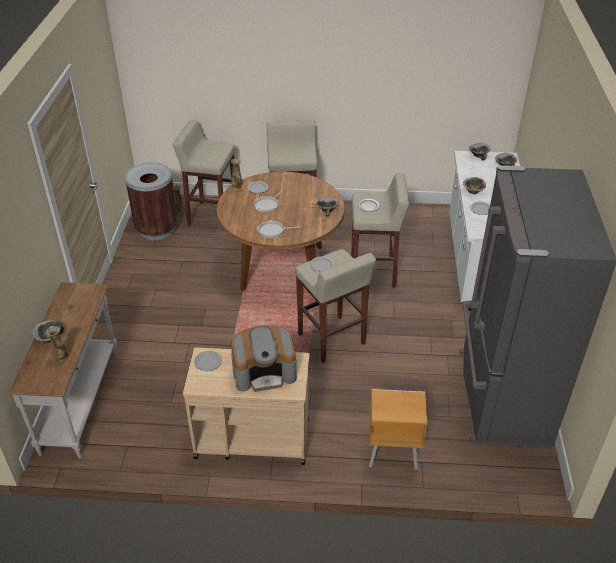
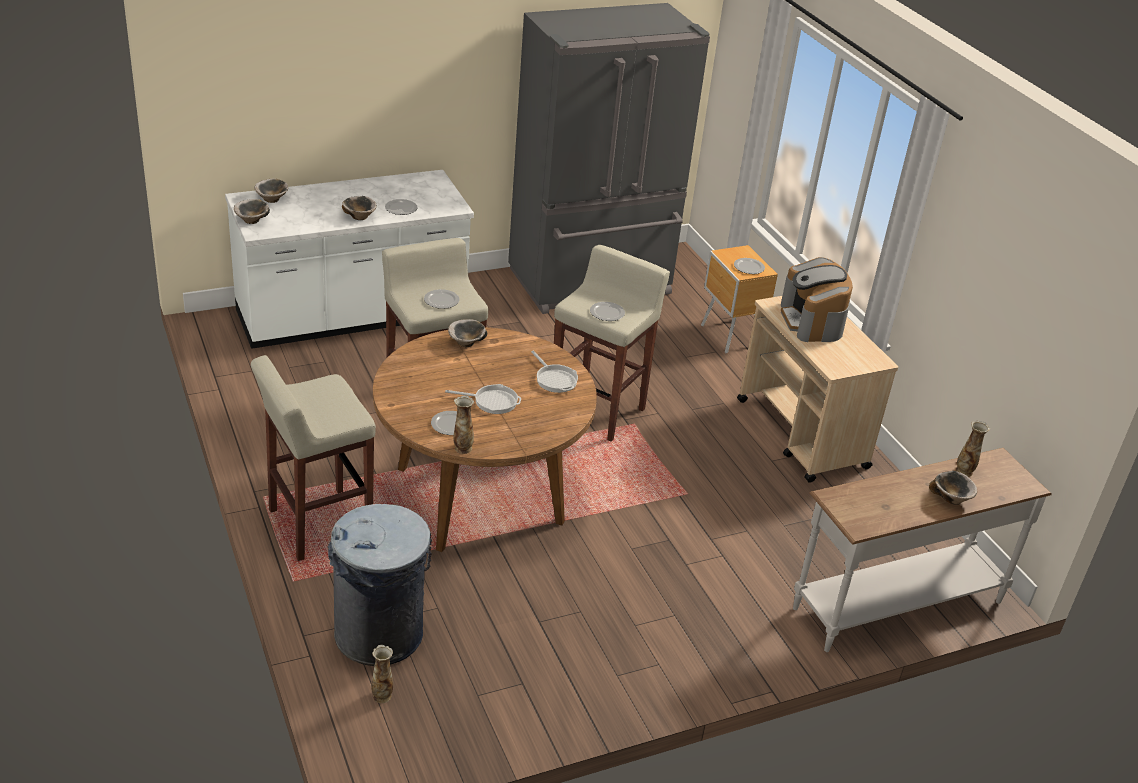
camera: 120 degrees left, 5 degrees down
brown trash can [125,163,178,240] -> none
beige stool [173,120,235,230] -> grey trash can [328,504,432,666]
plate [194,351,222,371] -> plate moved to [734,258,765,274]
coffee machine [231,325,297,392] -> coffee machine turned 150 degrees counterclockwise [781,257,853,342]

